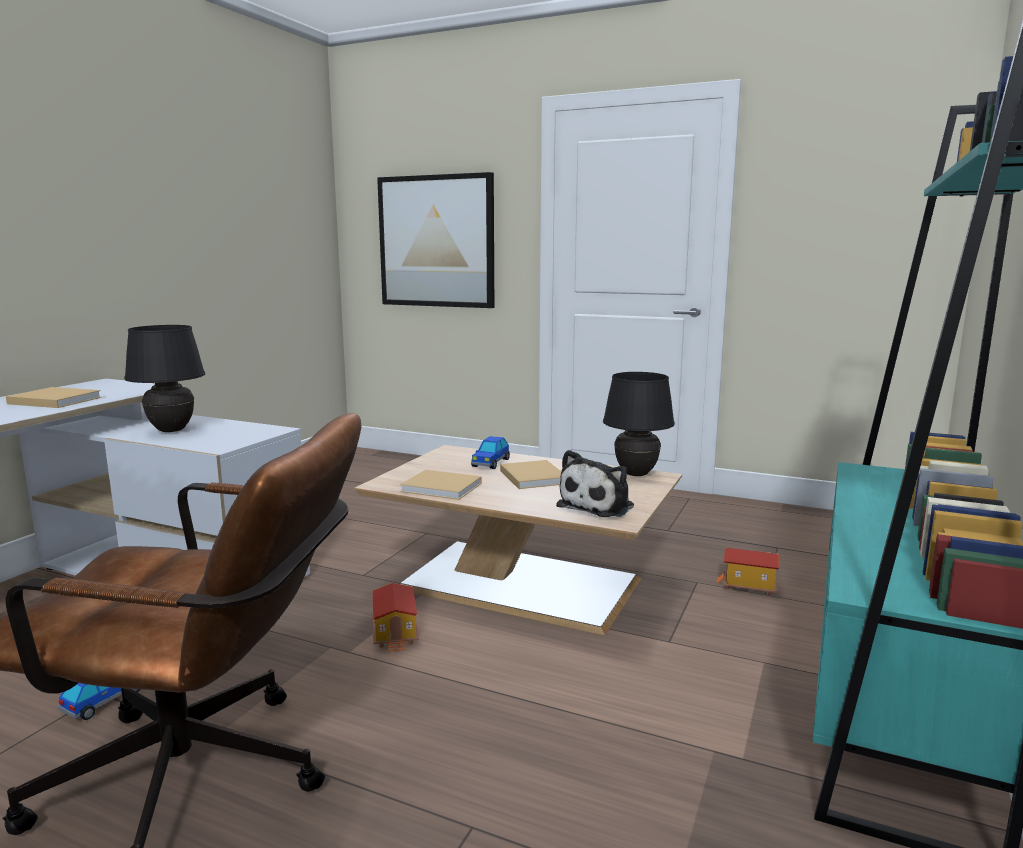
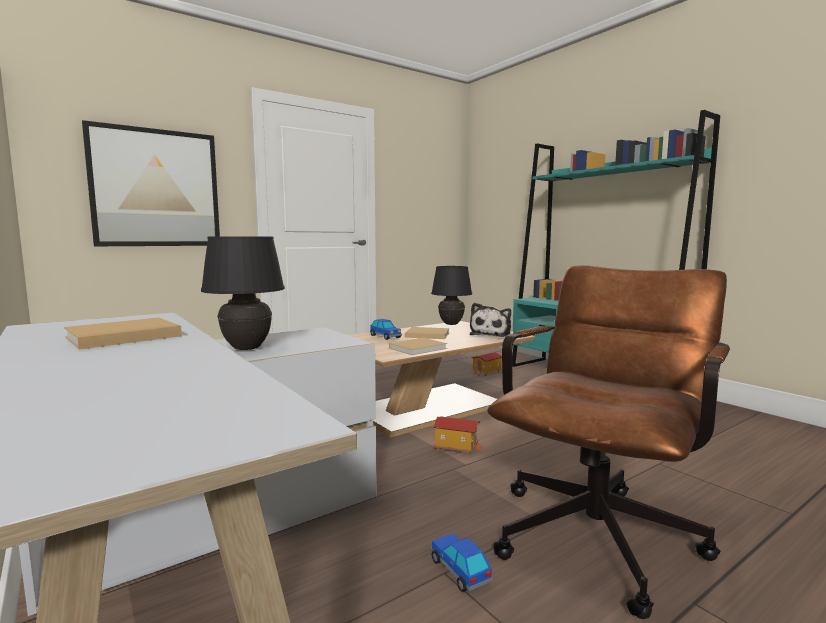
camera: 60 degrees left, 5 degrees down
plush toy [556,450,634,517] -> plush toy turned 45 degrees clockwise [470,303,511,337]

